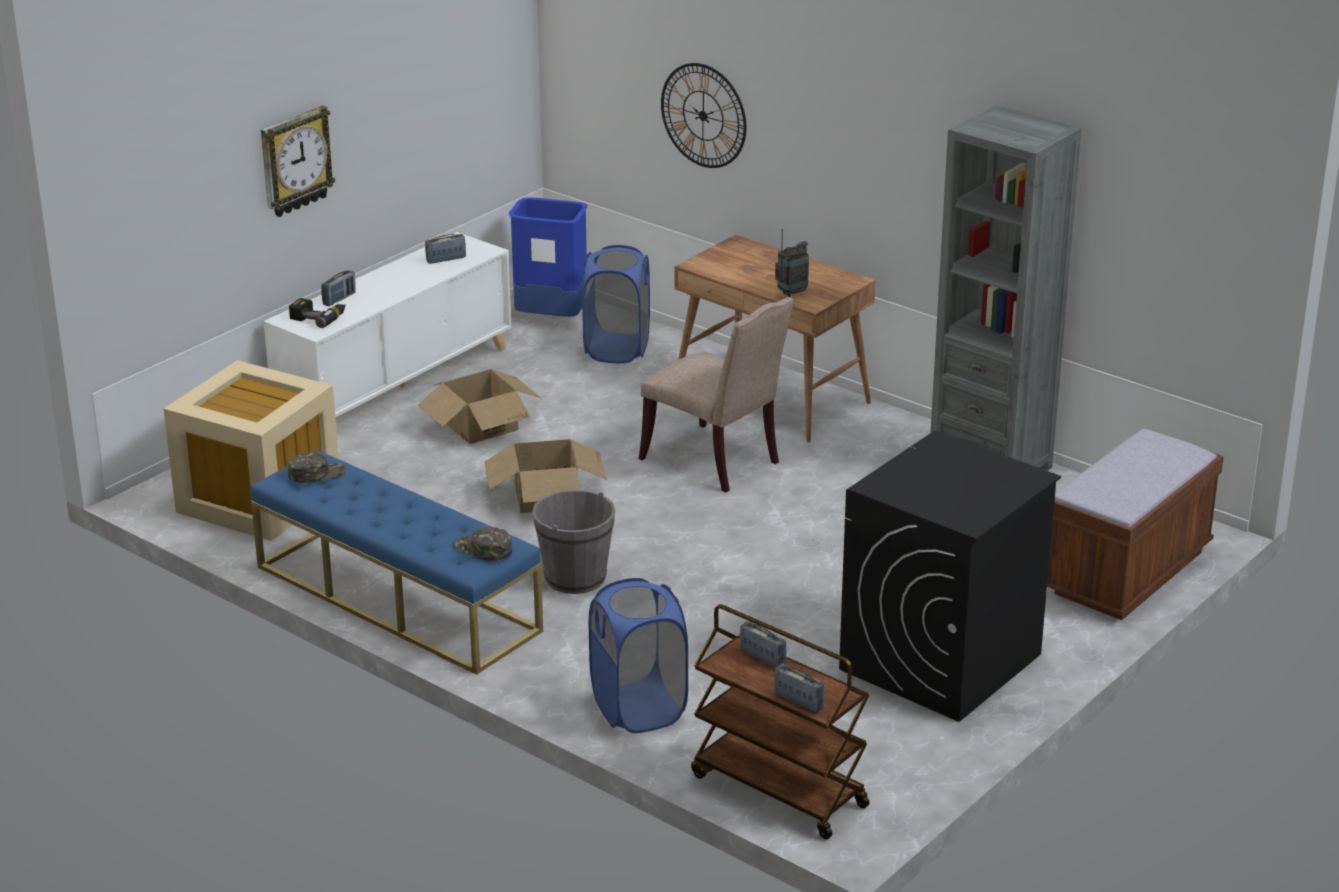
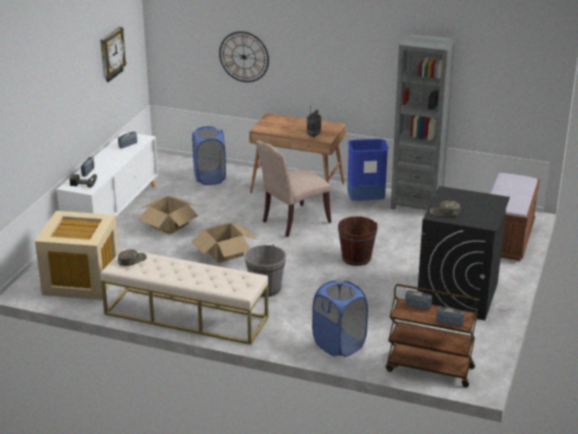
camera: 20 degrees left, 0 degrees up
blue bench [250,450,543,675] -> beige bench [101,249,268,345]
wall clock [261,106,335,217] -> wall clock moved to [100,27,127,82]
green cap [455,527,512,561] -> green cap moved to [429,201,460,217]
blue trash can [509,197,588,317] -> blue trash can moved to [347,139,389,201]
beige chair [639,297,794,492] -> beige chair turned 120 degrees clockwise [256,140,331,237]
none -> brown bucket [338,216,378,266]

